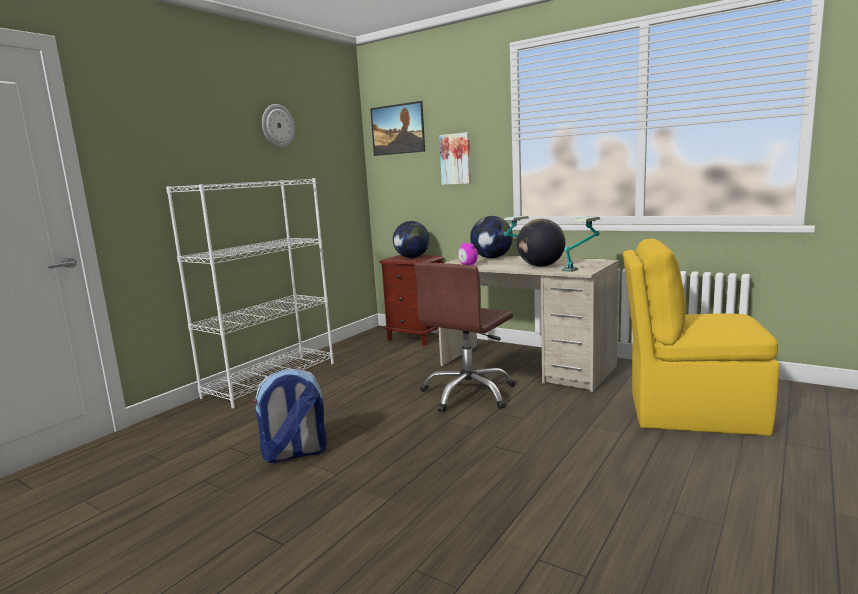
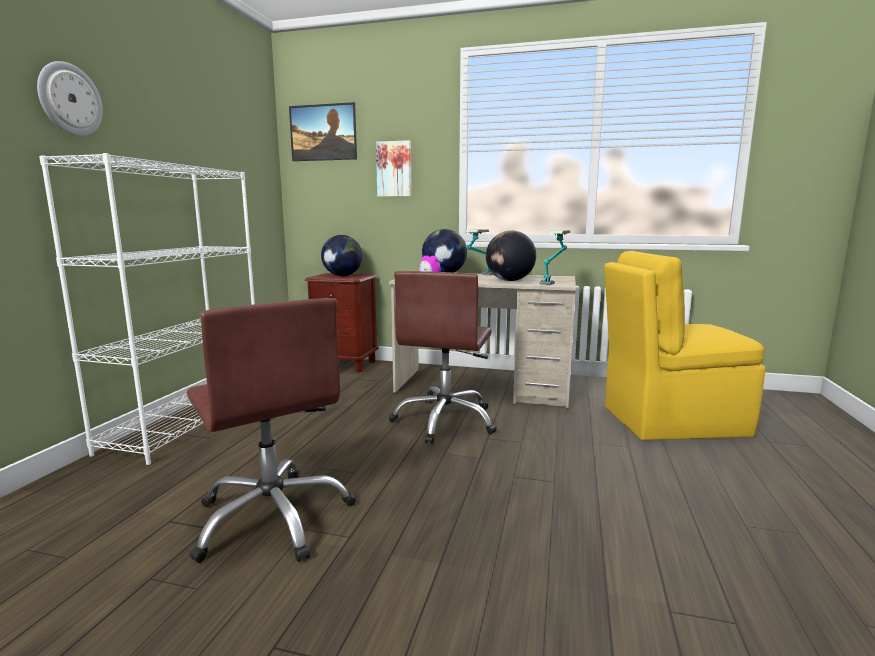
camera: 20 degrees left, 0 degrees up
backpack [253,369,327,463] -> brown office chair [187,298,356,563]
wall clock [262,104,295,148] -> wall clock moved to [37,61,103,136]

